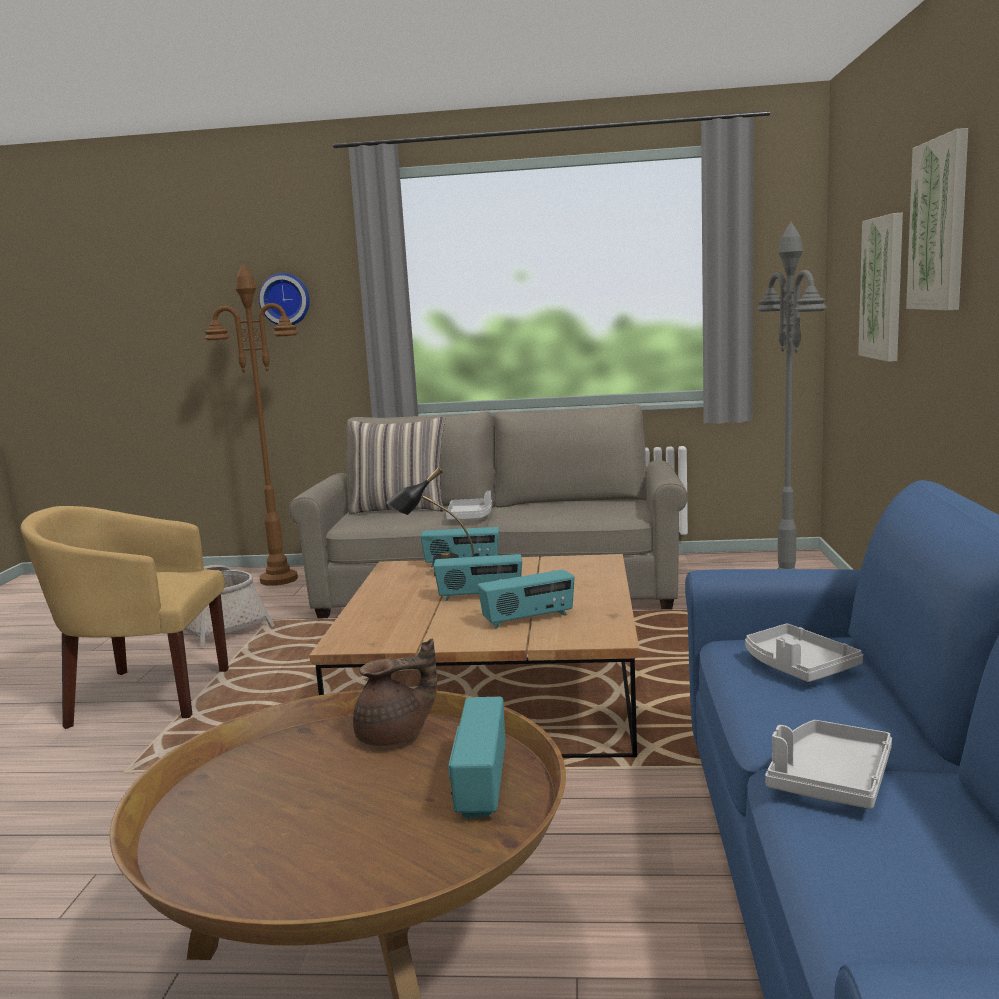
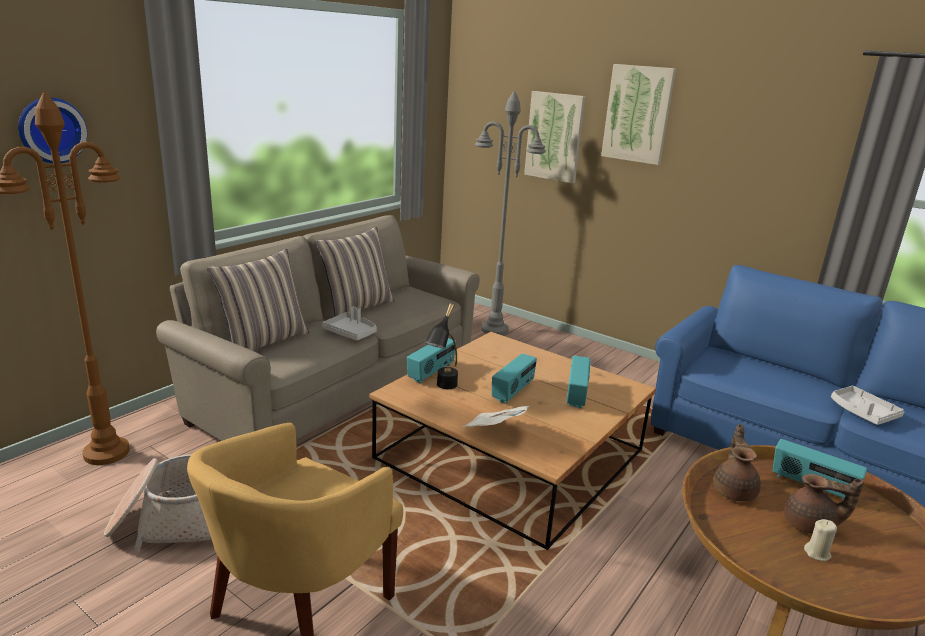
camera: 60 degrees left, 10 degrees up
grey tray [745,624,863,682] -> none
none -> pillow [315,226,395,316]
none -> newspaper [462,406,530,427]
none -> brown teapot [784,474,864,534]
none -> beige candle [804,519,837,561]

